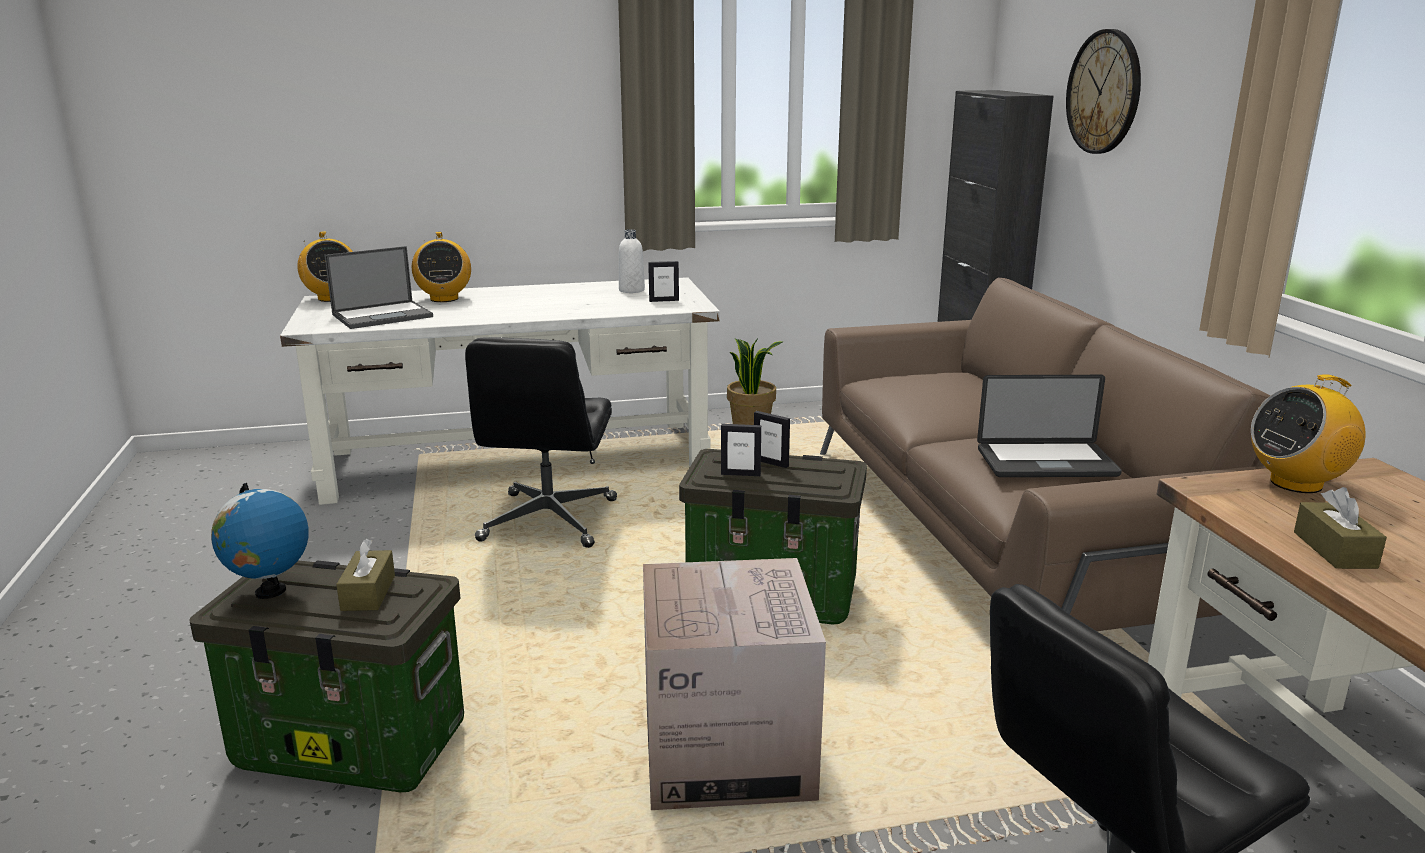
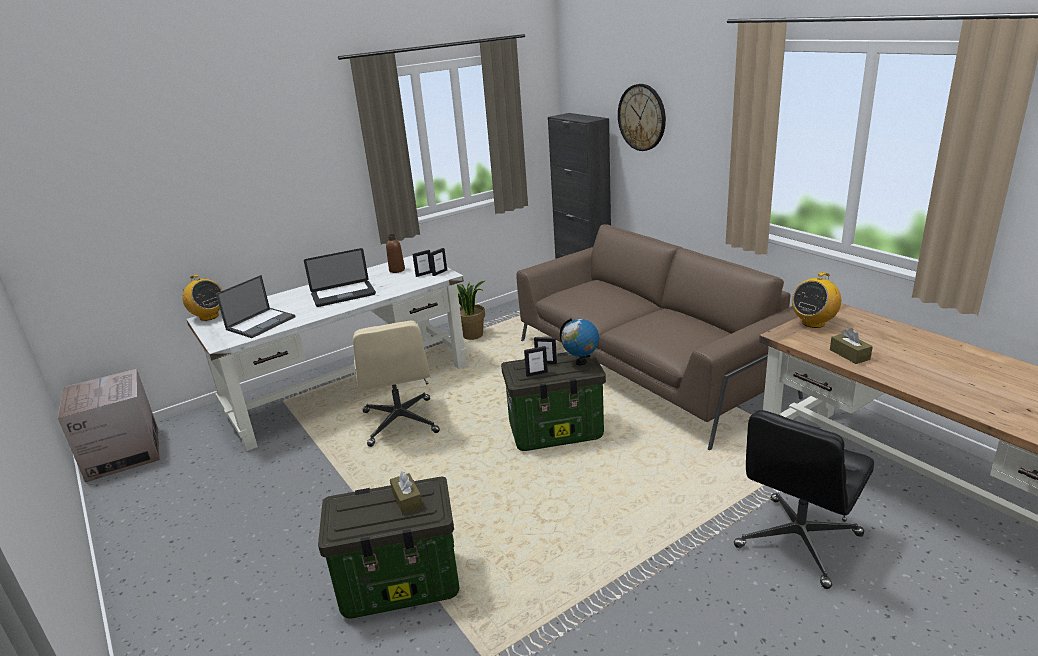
camera: 20 degrees left, 5 degrees up
globe [211,483,309,599] -> globe moved to [560,318,599,365]
radio [412,232,471,302] -> none
black office chair [465,337,617,548] -> beige office chair [353,321,440,447]
white bottle [619,229,645,293] -> brown bottle [386,234,405,273]
cardboard box [643,558,826,810] -> cardboard box moved to [58,369,160,482]
laptop [977,375,1122,477] -> laptop moved to [304,248,376,307]
none -> picture frame [429,248,447,276]

